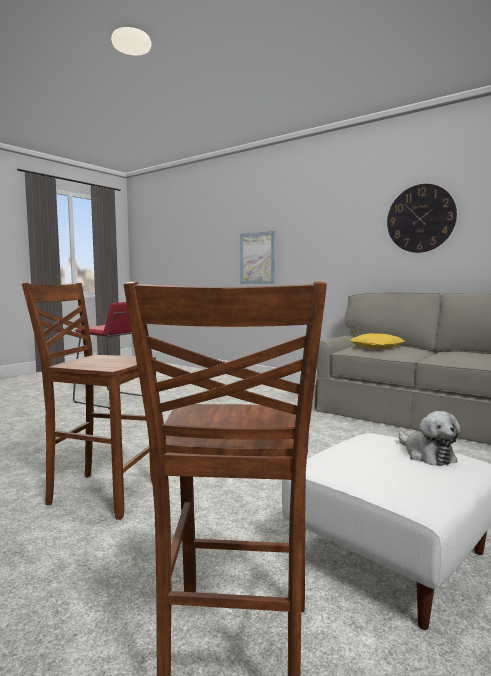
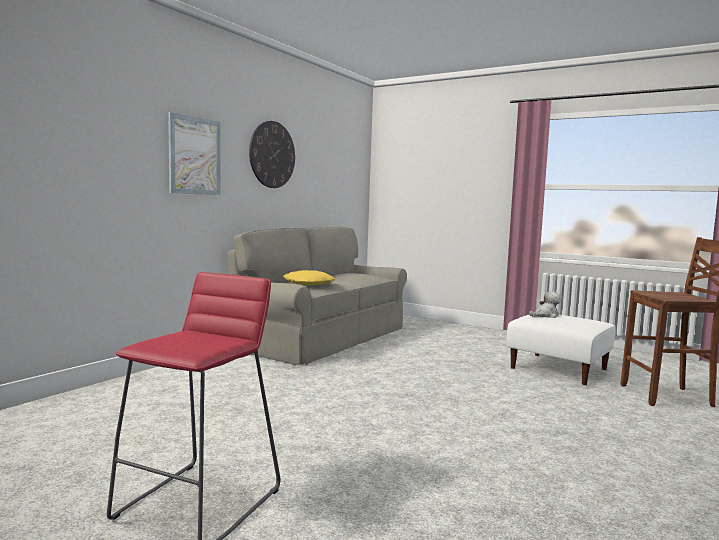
camera: 95 degrees left, 0 degrees up
brown stool [22,283,156,520] -> none
picture [240,231,275,284] -> picture moved to [168,112,220,195]

